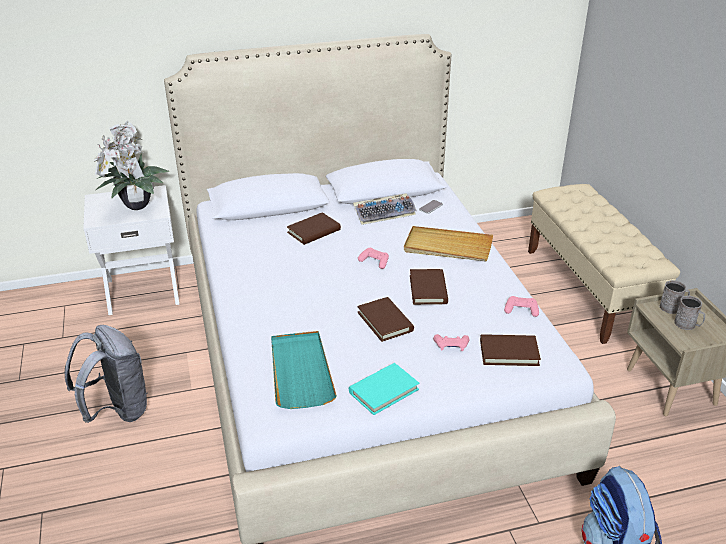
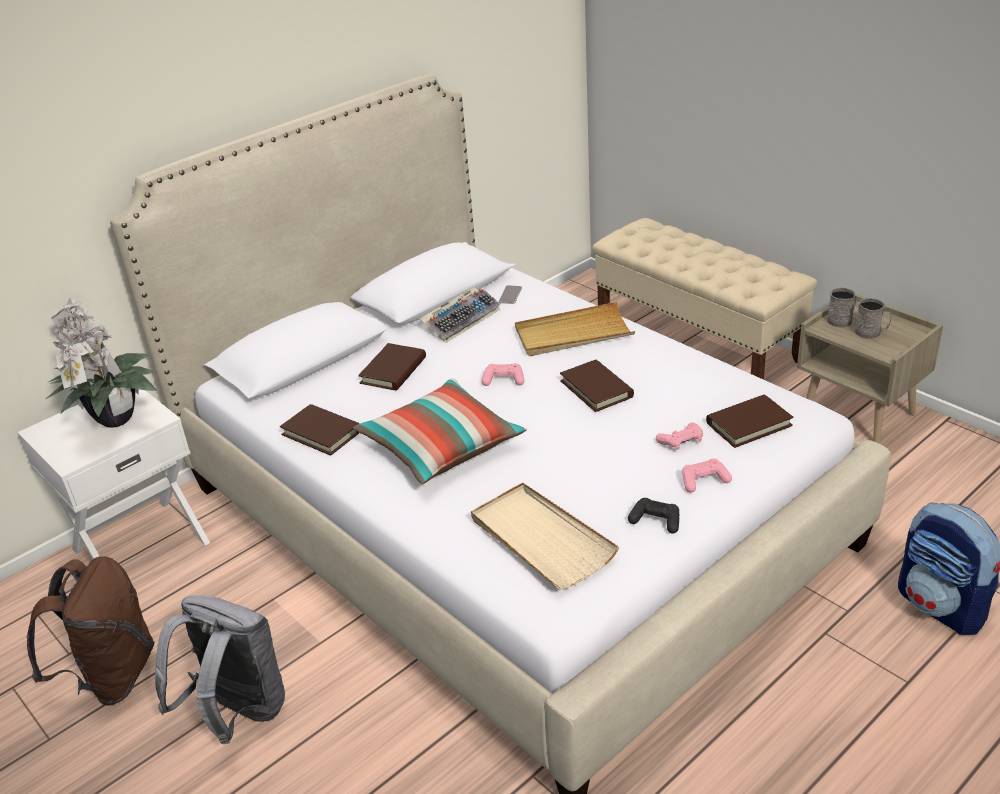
camera: 25 degrees left, 0 degrees up
turquoise tray [271,331,337,409] -> beige tray [471,483,619,589]
turquoise book [349,363,419,415] -> black game controller [628,498,679,534]
brown book [357,297,414,342] -> brown book moved to [280,404,360,456]
pink game controller [504,296,539,317] -> pink game controller moved to [682,458,732,492]
none -> brown backpack [27,557,155,706]
none -> pillow [353,378,527,484]

